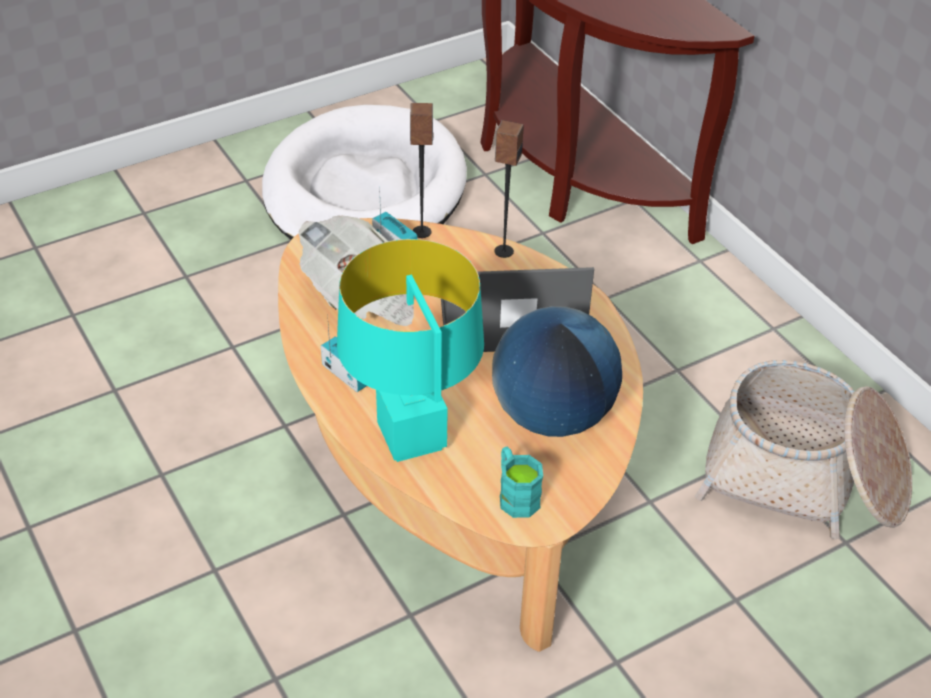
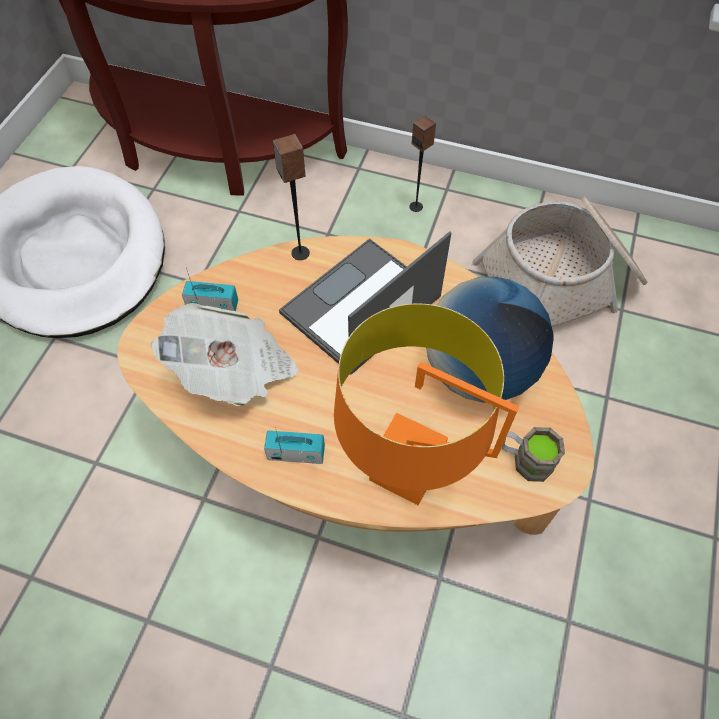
camera: 40 degrees left, 15 degrees up
turquoise table lamp [337,239,484,462] -> orange table lamp [334,303,519,506]
speaker [410,103,433,238] -> speaker moved to [409,115,436,212]
turquoise mug [500,447,543,518] -> brown mug [502,427,565,482]

